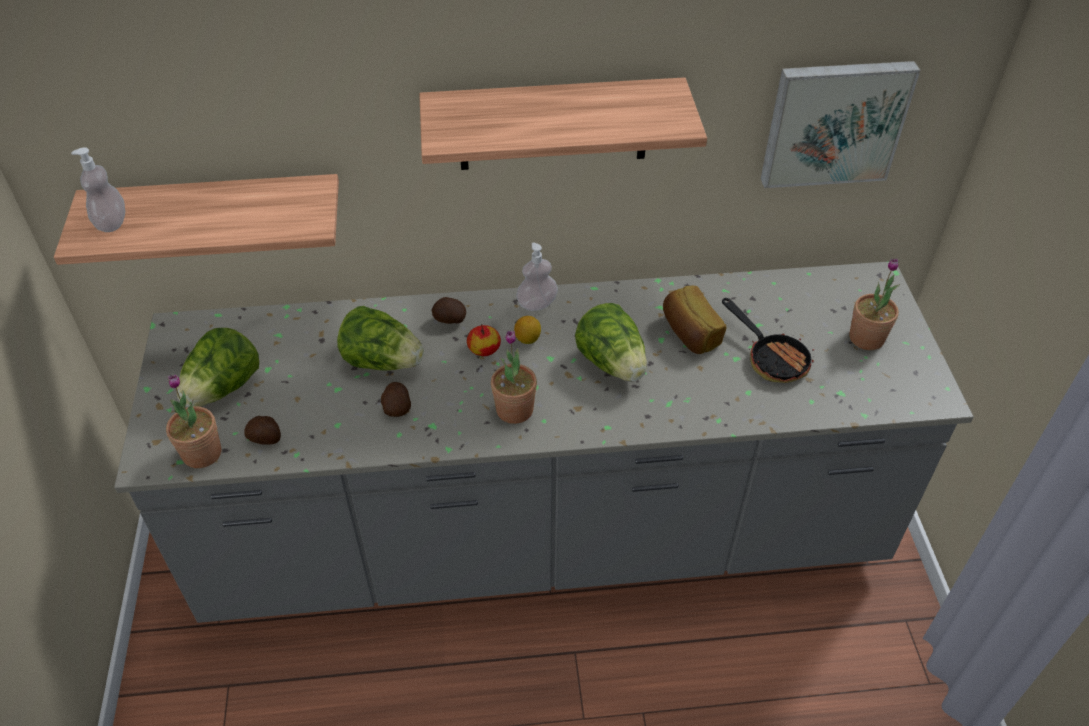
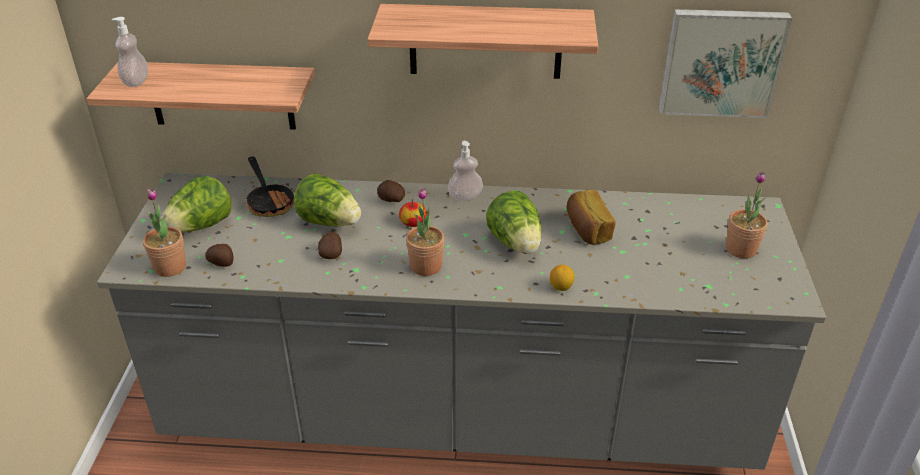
camera: 10 degrees right, 10 degrees down
lemon [514,316,541,344] -> lemon moved to [550,265,575,291]
frying pan [722,298,814,383] -> frying pan moved to [245,157,294,217]

